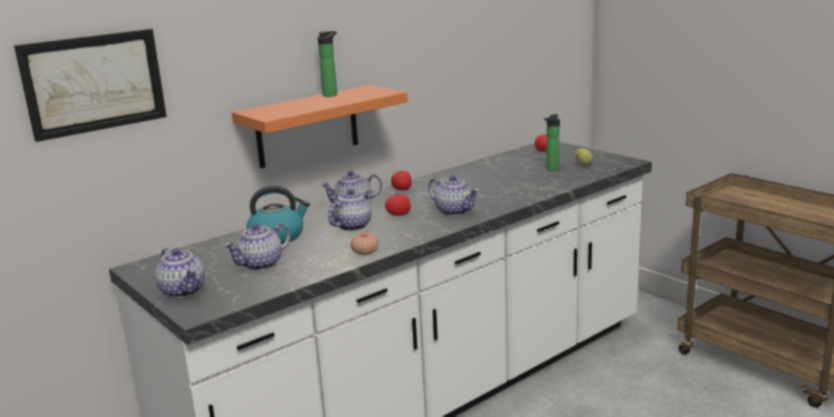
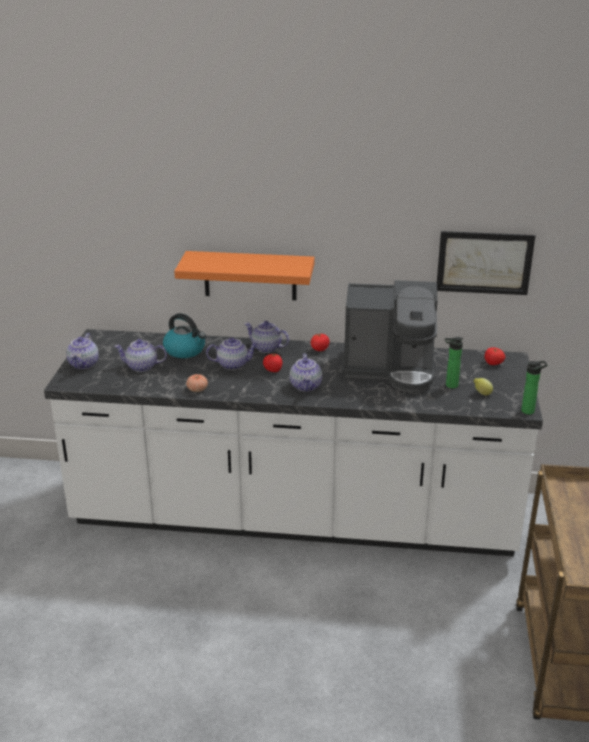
camera: 45 degrees right, 10 degrees up
picture [14,29,167,142] -> picture moved to [437,231,535,295]
bottle [318,31,337,97] -> bottle moved to [521,361,548,414]
none -> coffee machine [341,280,437,393]

